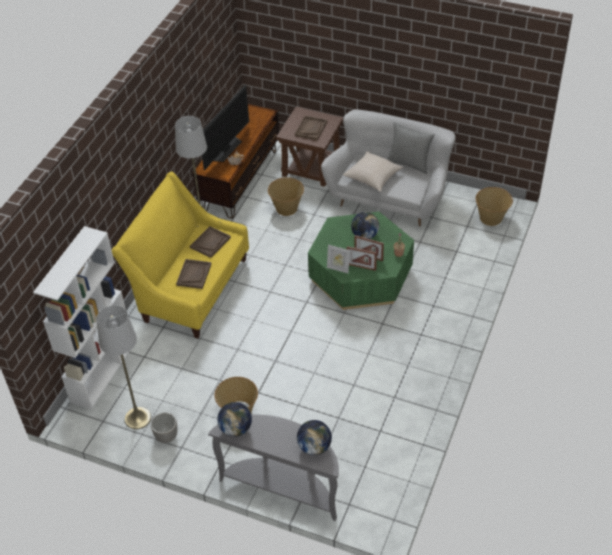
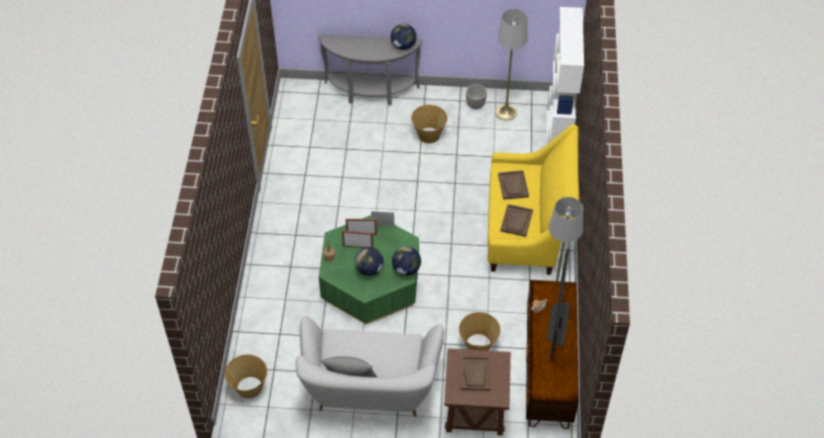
camera: 160 degrees right, 5 degrees up
globe [297,420,332,455] -> globe moved to [392,246,421,276]
beige pillow [343,151,404,192] -> none

